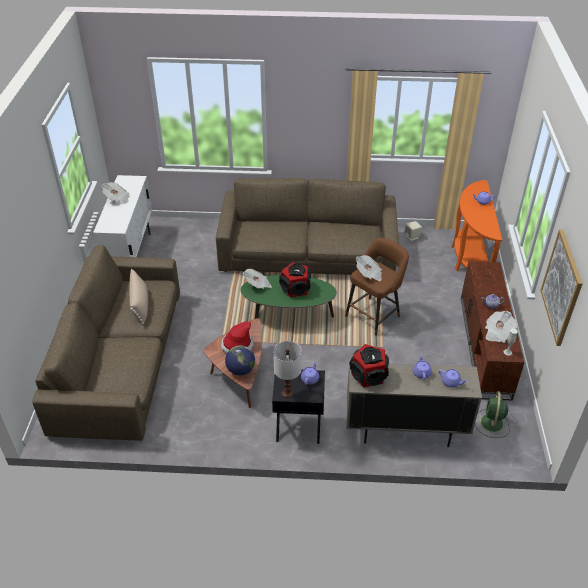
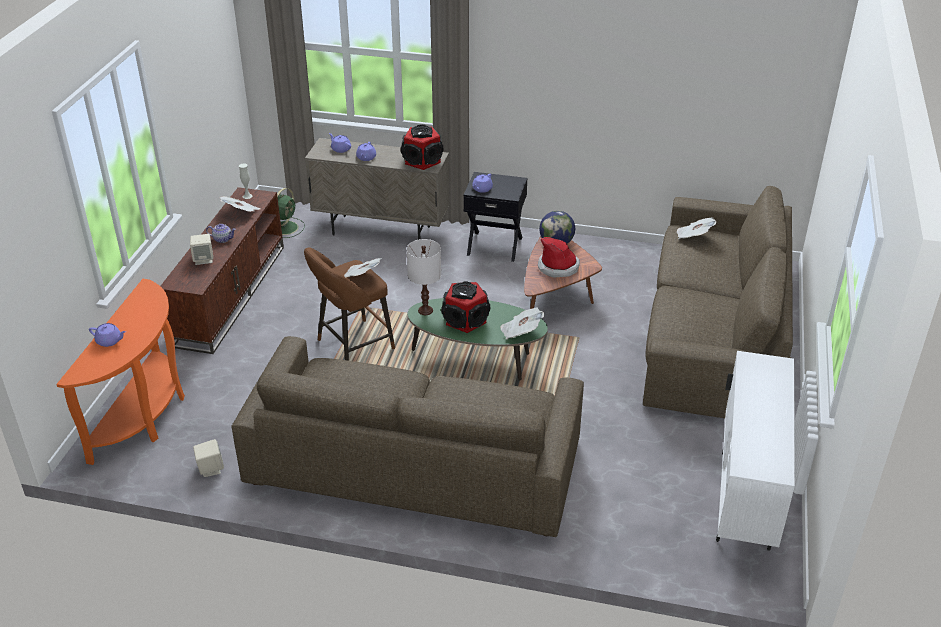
camera: 170 degrees left, 5 degrees down
newspaper [102,182,129,203] -> newspaper moved to [677,217,716,239]
beige pillow [129,269,148,325] -> none
white table lamp [273,341,302,398] -> white table lamp moved to [407,239,441,315]
picture [541,229,583,346] -> none
none -> beige speaker [190,234,213,265]

